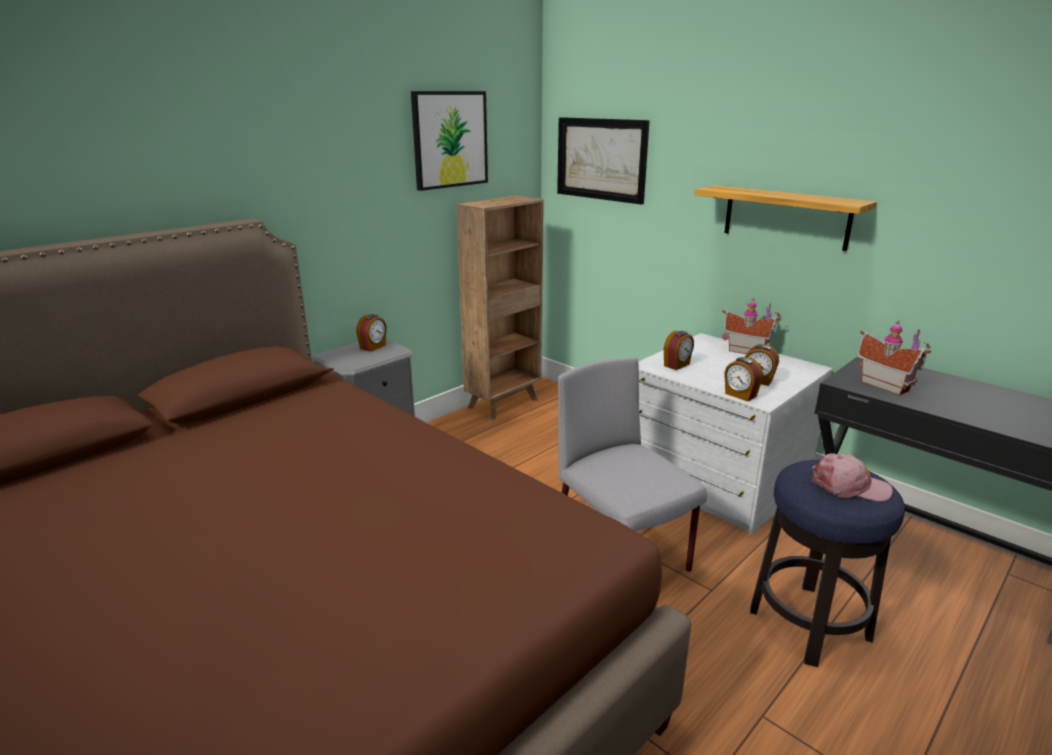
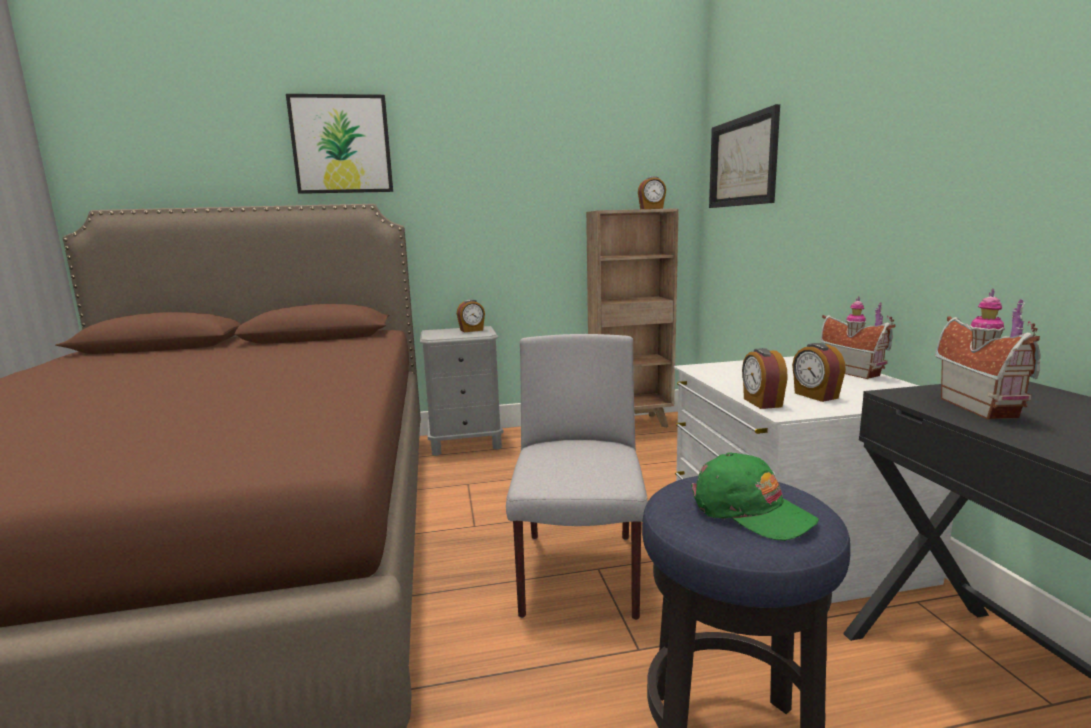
camera: 35 degrees right, 10 degrees down
picture [411,91,488,191] -> picture moved to [286,94,393,194]
alarm clock [664,331,694,370] -> alarm clock moved to [638,176,666,209]
shelf [694,185,877,251] -> none
pink cap [812,453,893,501] -> green cap [691,452,819,541]

